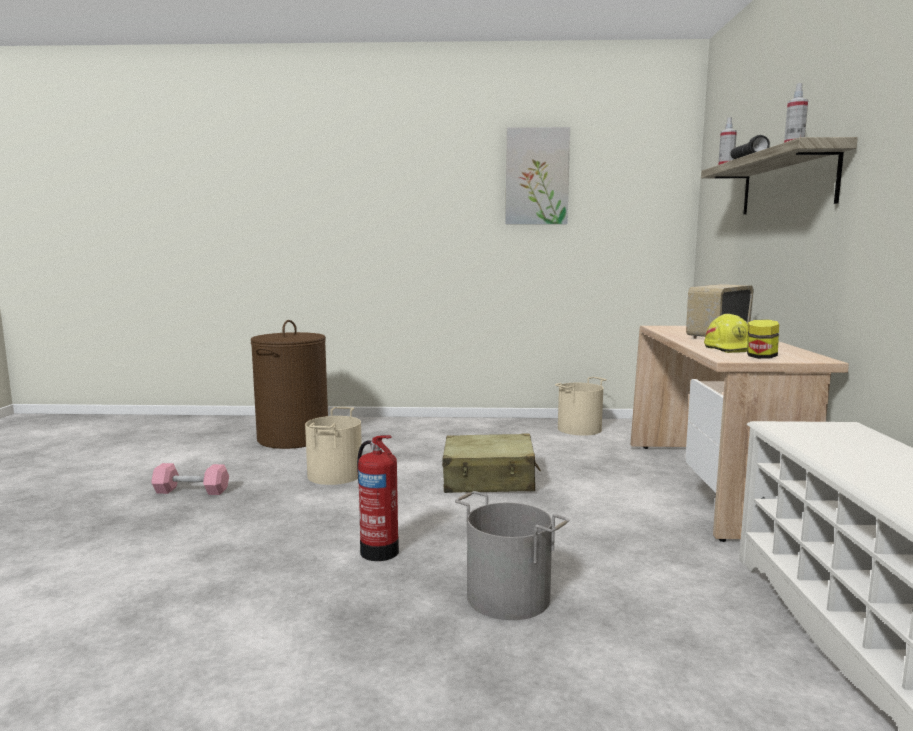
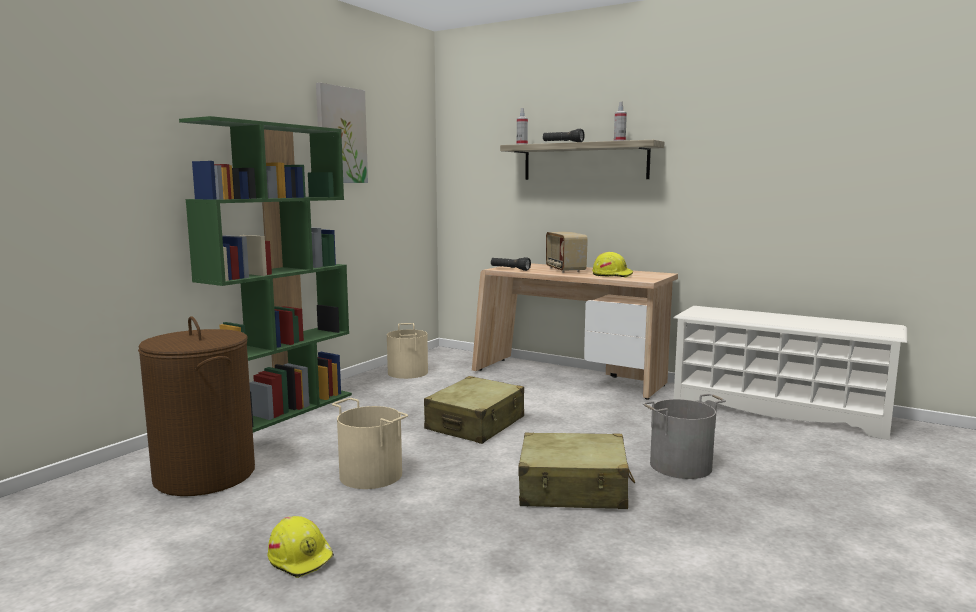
camera: 60 degrees left, 0 degrees up
pink dumbbell [151,463,229,495] -> yellow hard hat [268,516,334,578]
fire extinguisher [357,435,399,561] -> beige suitcase [518,433,635,509]
jar [747,319,779,359] -> none
none -> green bookcase [179,116,352,433]
none -> black flashlight [491,257,531,271]

